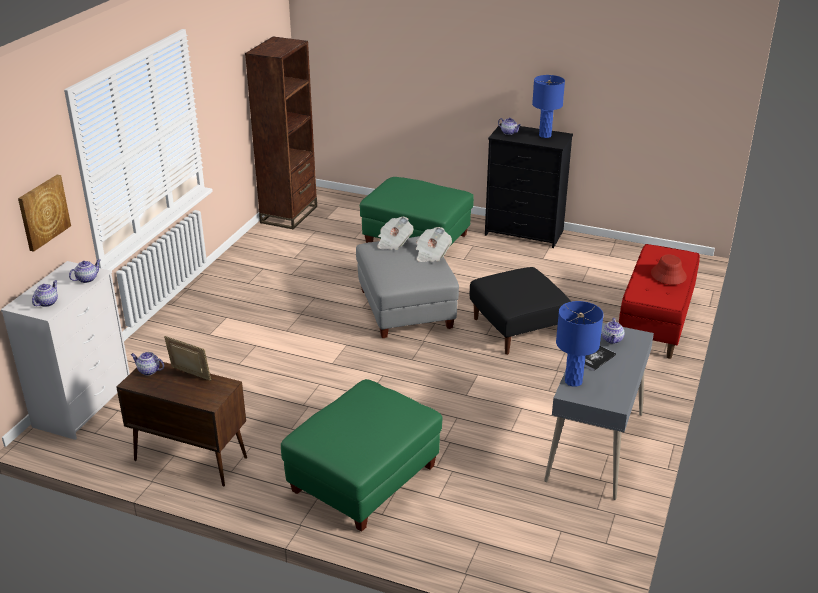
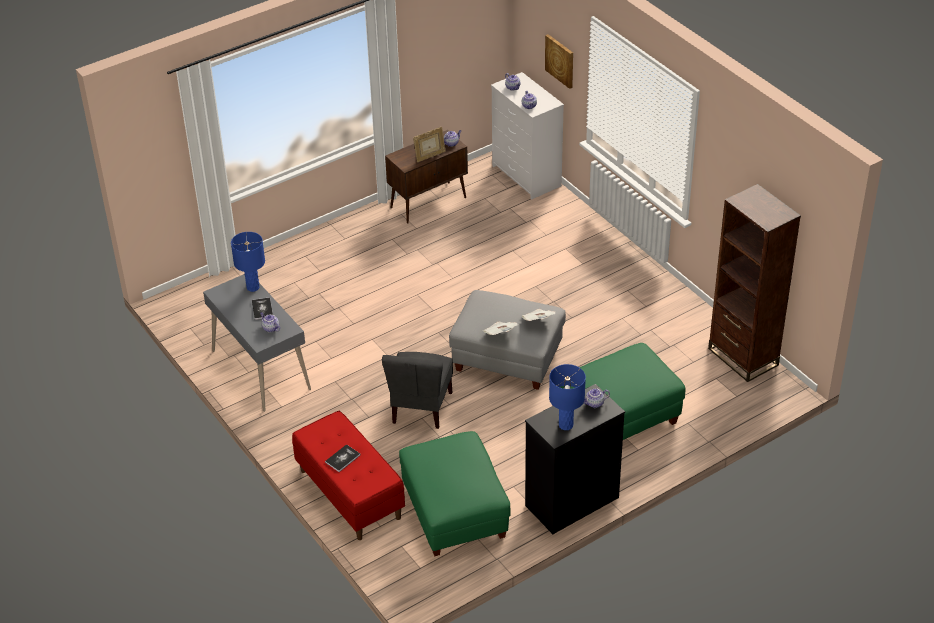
camera: 125 degrees right, 10 degrees up
green ottoman [281,379,443,532] -> green ottoman moved to [399,431,511,556]
black ottoman [470,267,571,355] -> grey chair [382,352,453,429]
red hat [651,254,687,285] -> book [325,444,360,472]

